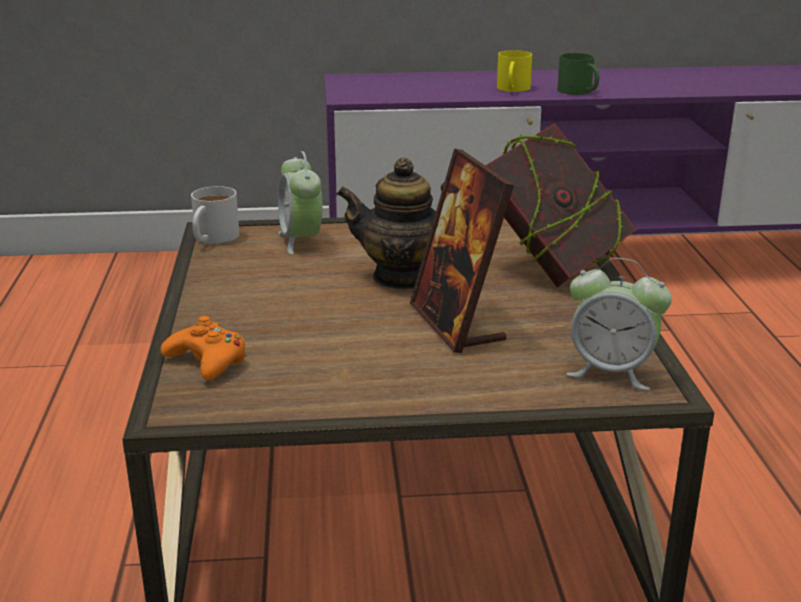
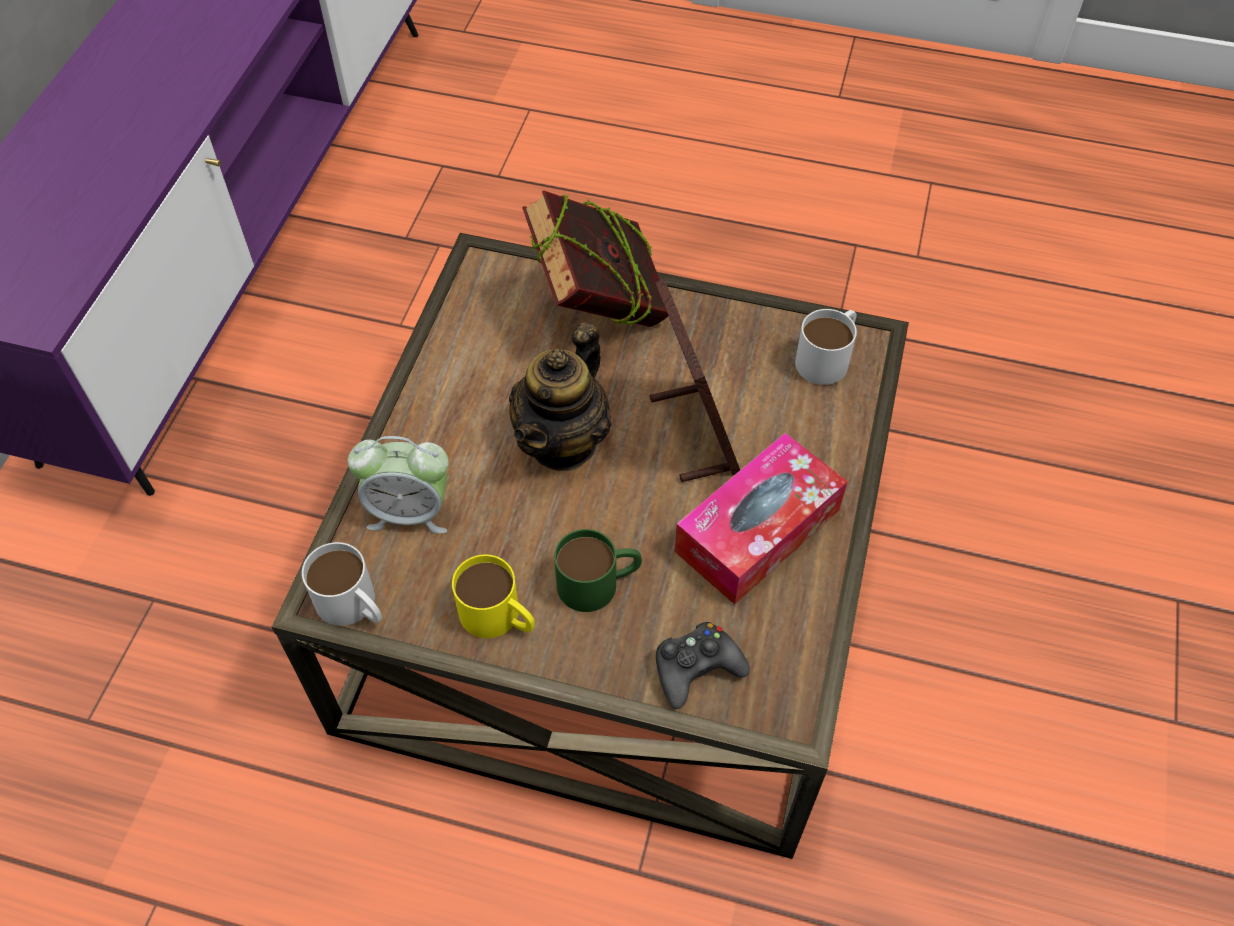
camera: 70 degrees left, 30 degrees up
orange game controller [161,316,246,380] -> black game controller [656,622,750,709]
picture frame [410,148,514,353] -> picture frame turned 105 degrees counterclockwise [650,279,740,482]
yellow mug [497,50,532,92] -> yellow mug moved to [452,555,535,638]
green mug [557,53,600,95] -> green mug moved to [554,529,642,612]
alarm clock [567,258,672,390] -> white mug [795,309,857,385]
none -> tissue box [675,433,848,605]

